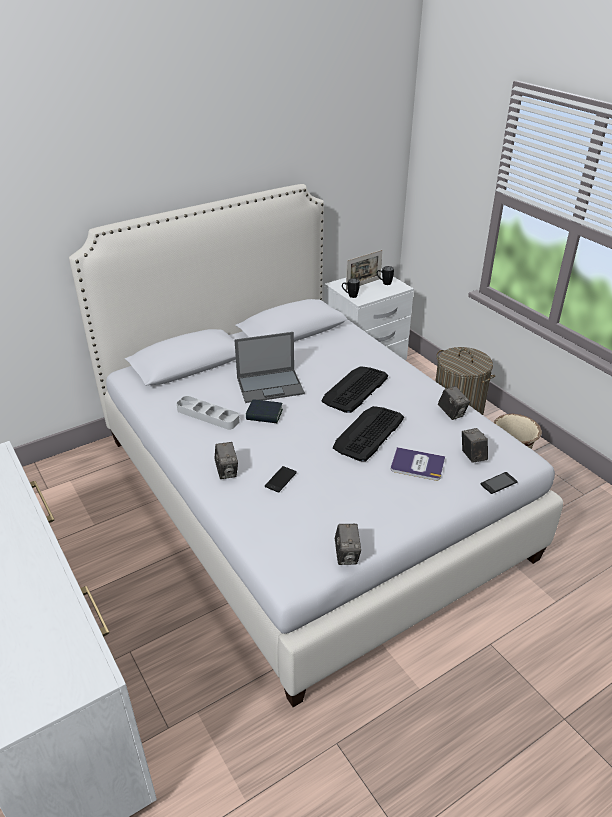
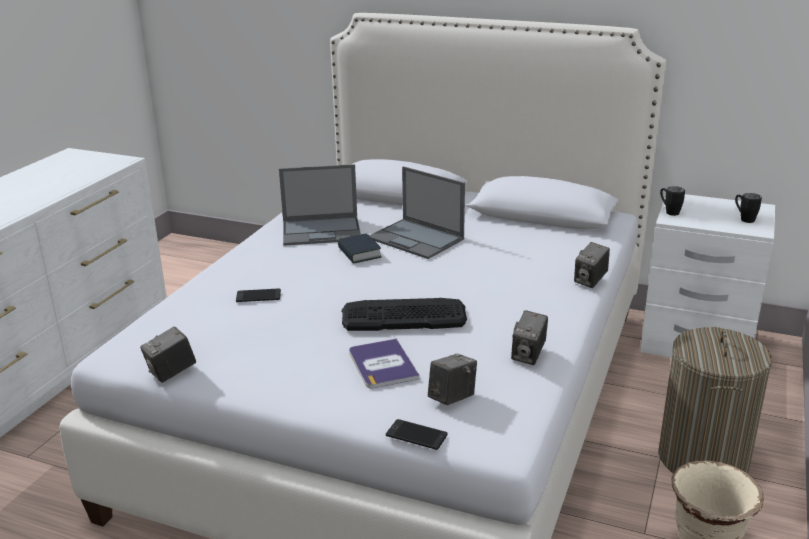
camera: 55 degrees right, 10 degrees down
grey tray [177,396,240,430] -> laptop [279,164,361,246]
camera [214,442,238,479] -> camera moved to [574,242,610,288]
keyboard [321,366,388,413] -> none
picture frame [346,250,382,290] -> none

